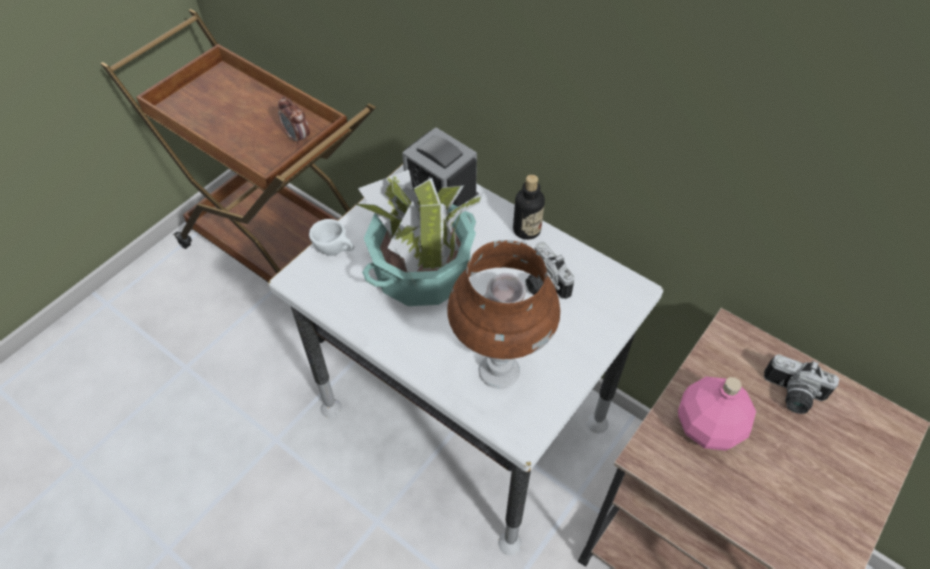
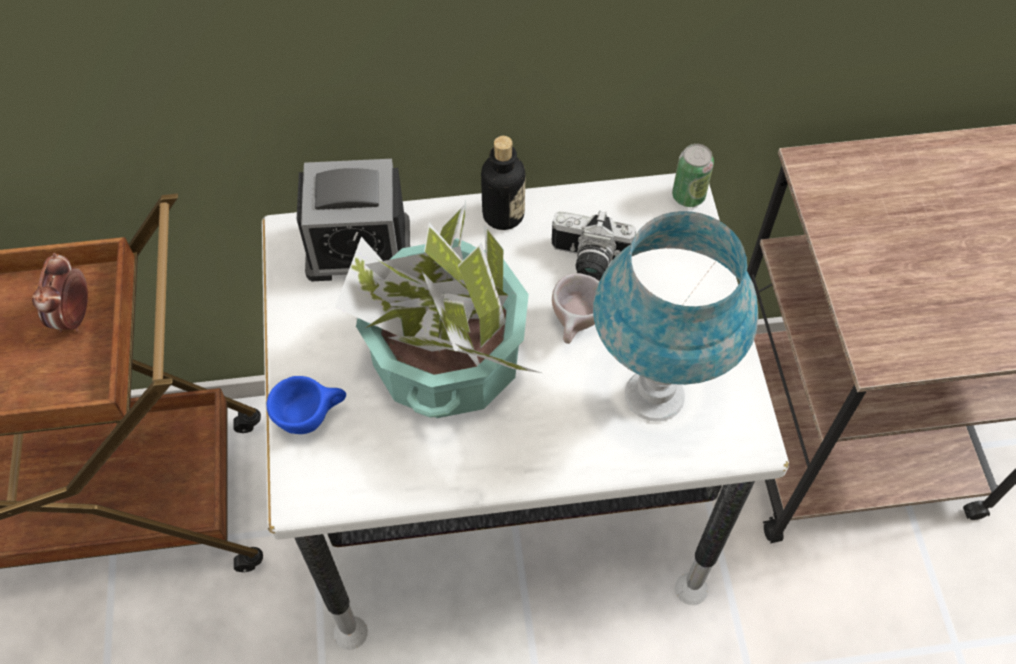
camera: 45 degrees left, 5 degrees up
alarm clock [278,96,310,146] -> alarm clock turned 90 degrees clockwise [32,253,88,333]
white cup [309,219,354,256] -> blue cup [267,376,346,434]
brown table lamp [447,240,560,389] -> blue table lamp [593,211,758,422]
pink bottle [678,377,756,451] -> none
camera [764,354,839,414] -> none
none -> can [672,144,714,207]

